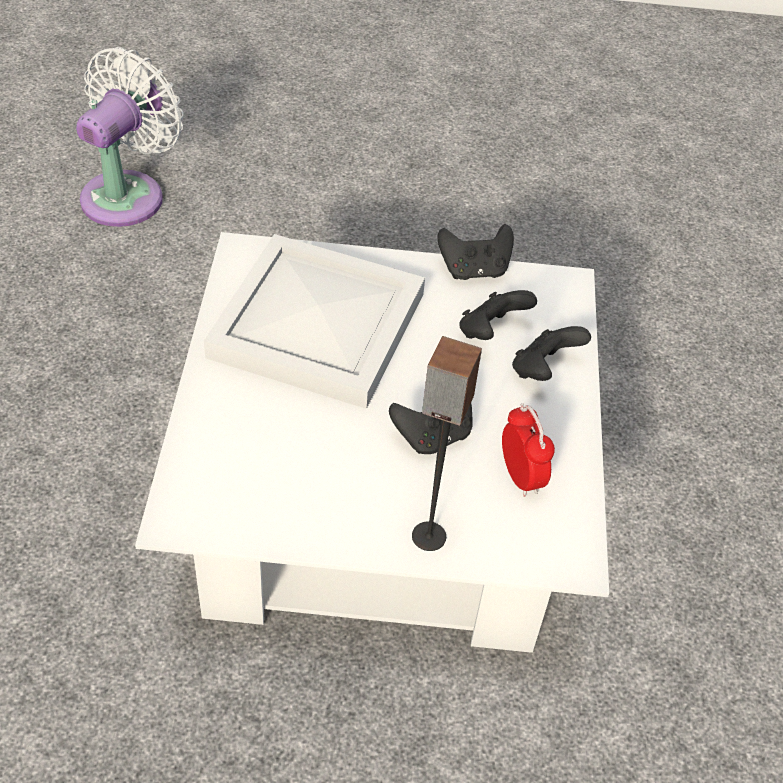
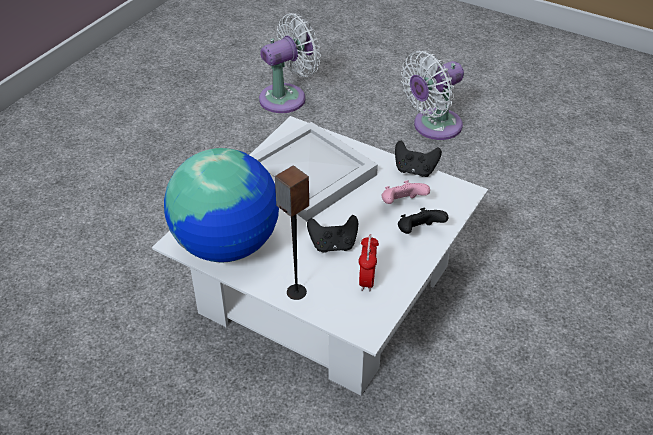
camera: 30 degrees right, 5 degrees down
black game controller [459,290,537,340] -> pink game controller [382,180,430,204]
none -> globe [164,148,279,262]
none -> white fan [401,51,464,140]

